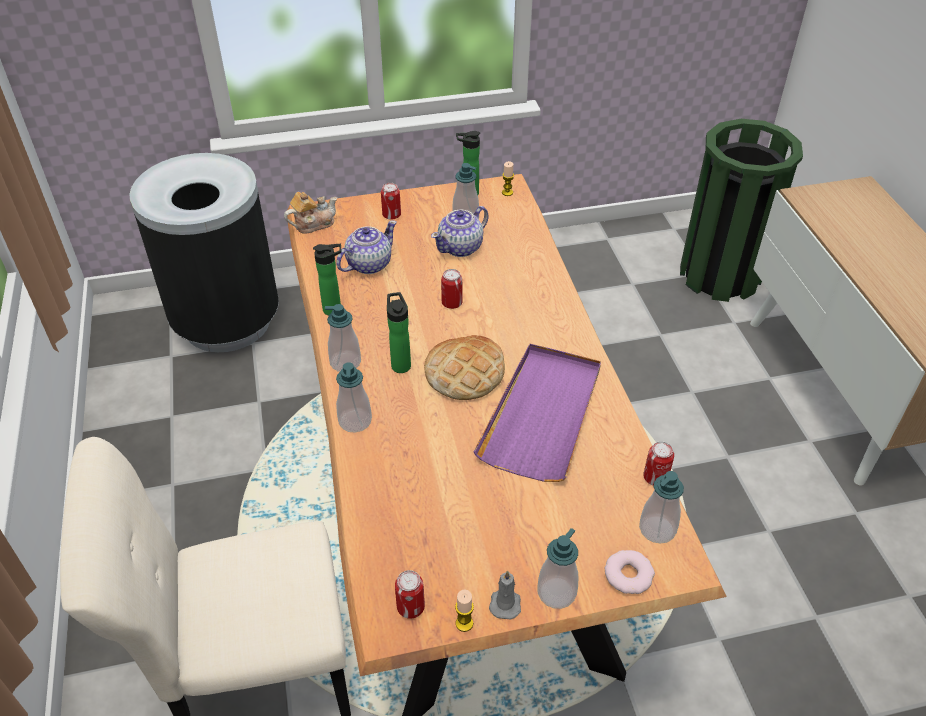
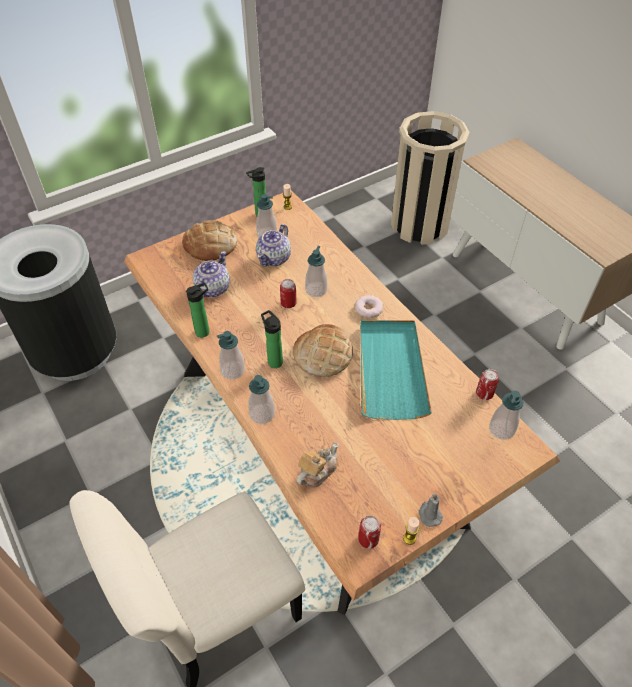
camera: 20 degrees left, 5 degrees up
teapot [284,192,337,234] -> teapot moved to [296,442,339,488]
can [381,183,401,220] -> bread [182,220,237,261]
purple tray [474,344,601,482] -> turquoise tray [360,320,432,420]
soap dispenser [538,528,578,609] -> soap dispenser moved to [305,246,327,297]
donut [605,550,655,594] -> donut moved to [355,295,383,318]
green trash can [680,119,803,302] -> beige trash can [391,111,469,245]

